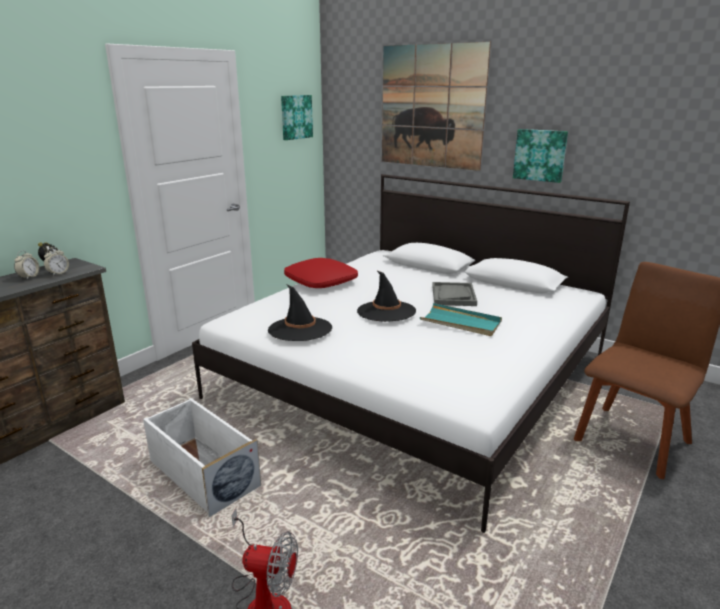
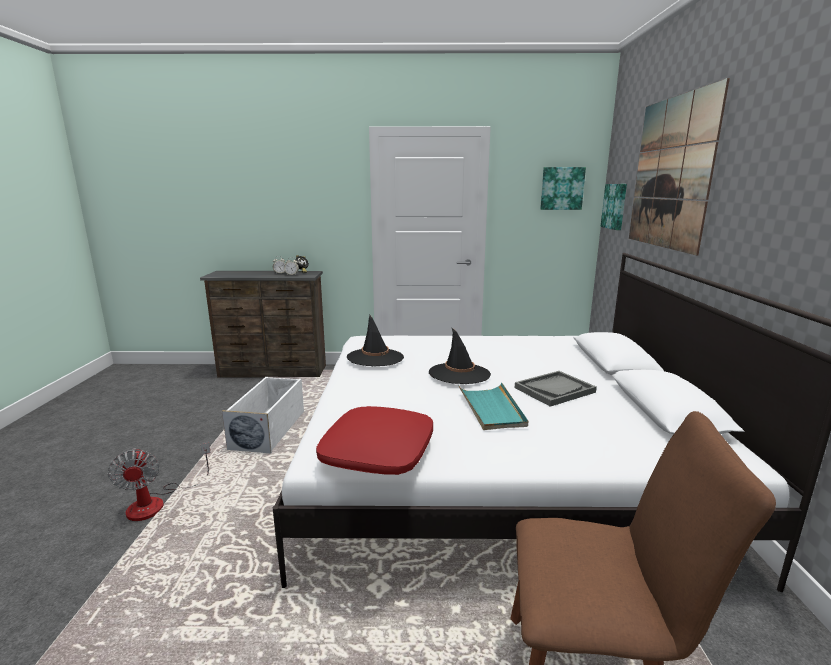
camera: 55 degrees right, 5 degrees down
red pillow [284,258,358,288] -> red pillow moved to [316,406,433,475]
picture [513,129,568,183] -> picture moved to [601,184,627,230]

